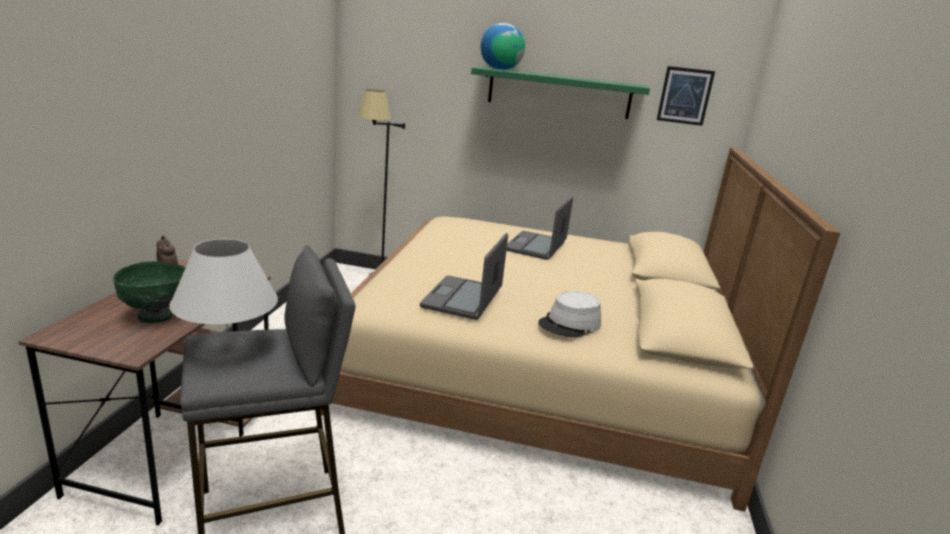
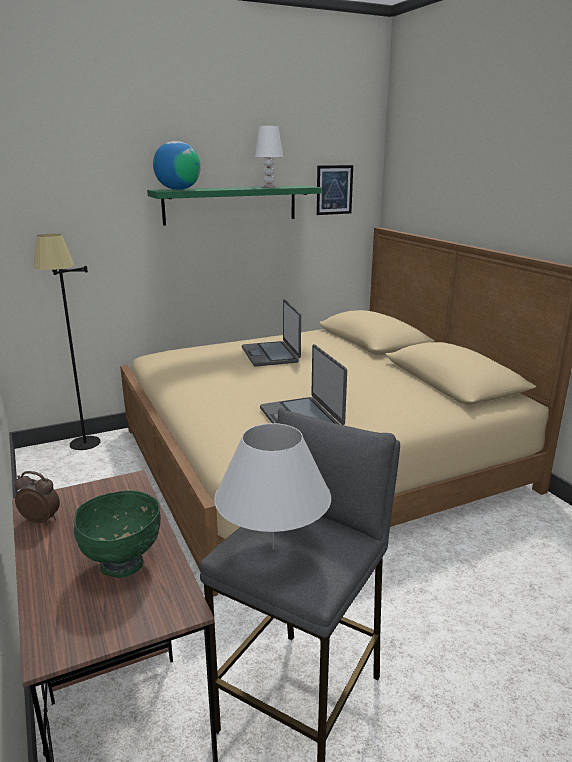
camera: 35 degrees left, 0 degrees up
grey hat [538,291,601,338] -> none
none -> white table lamp [255,126,283,188]

